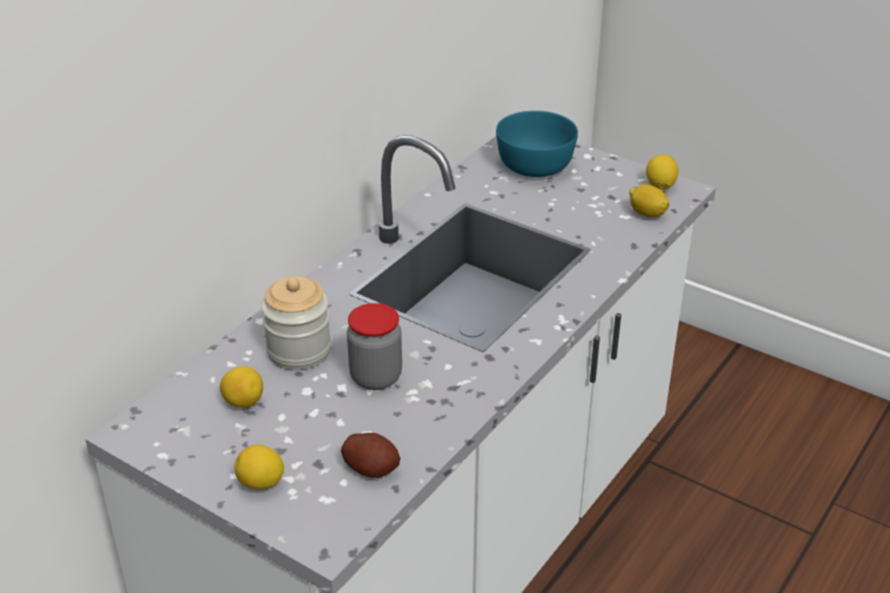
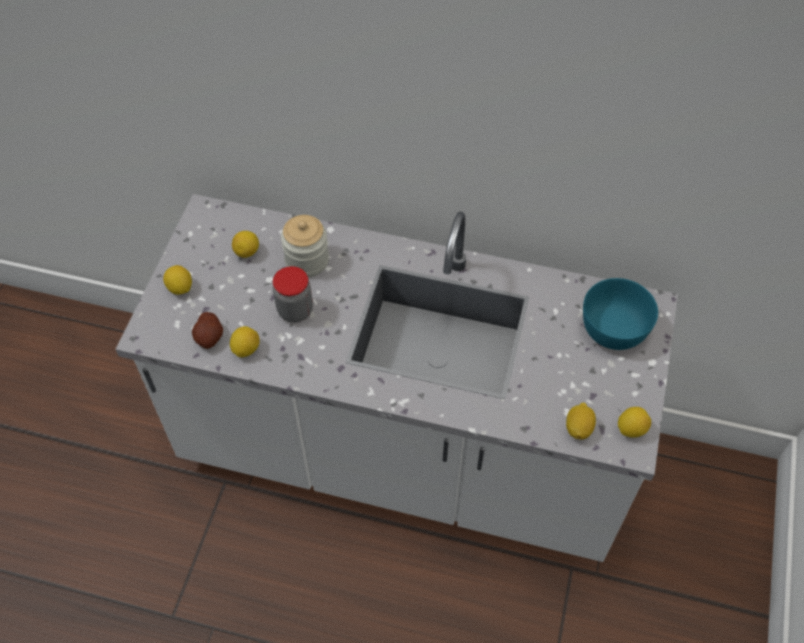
camera: 70 degrees right, 20 degrees up
none -> lemon [230,326,260,357]

